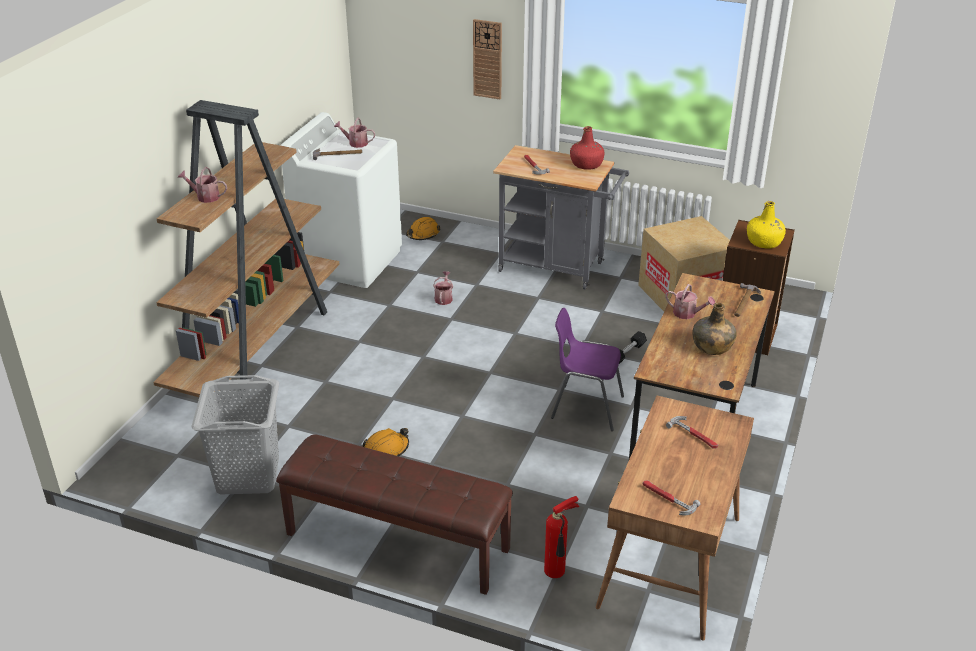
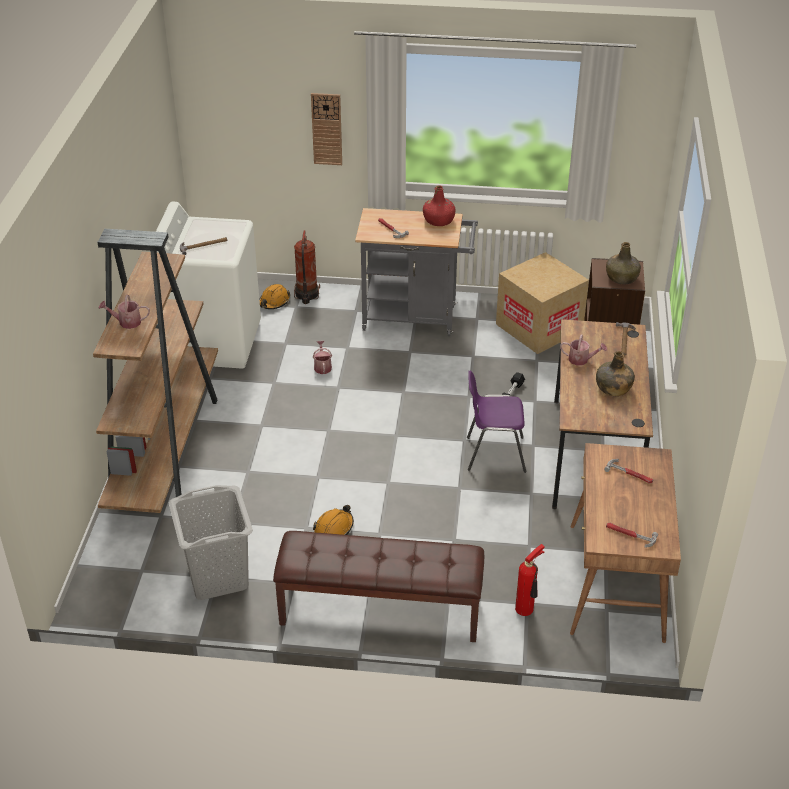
camera: 15 degrees left, 5 degrees up
watering can [334,118,375,148] -> none
yellow bottle [747,201,786,249] -> green bottle [606,242,641,284]
none -> fire extinguisher [294,230,320,304]

